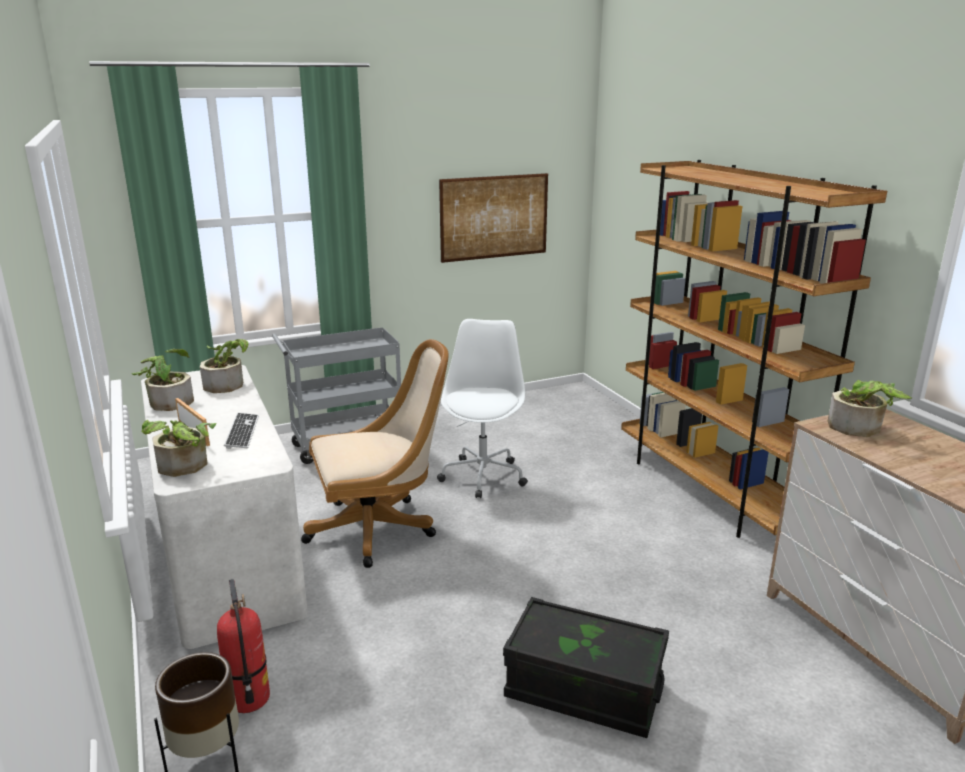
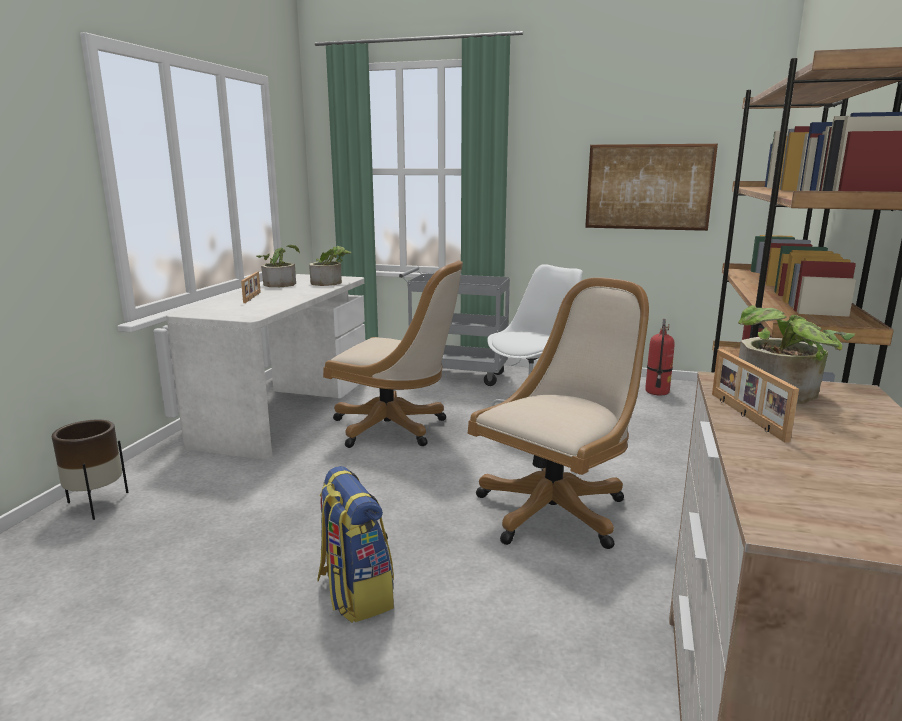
camera: 40 degrees right, 5 degrees down
potted plant [142,420,216,477] -> none
fire extinguisher [217,579,270,713] -> fire extinguisher moved to [645,319,674,395]
keyboard [224,413,259,449] -> none
black storage box [503,597,669,738] -> backpack [317,466,394,623]
none -> office chair [468,277,649,549]
none -> picture frame [712,349,799,443]

